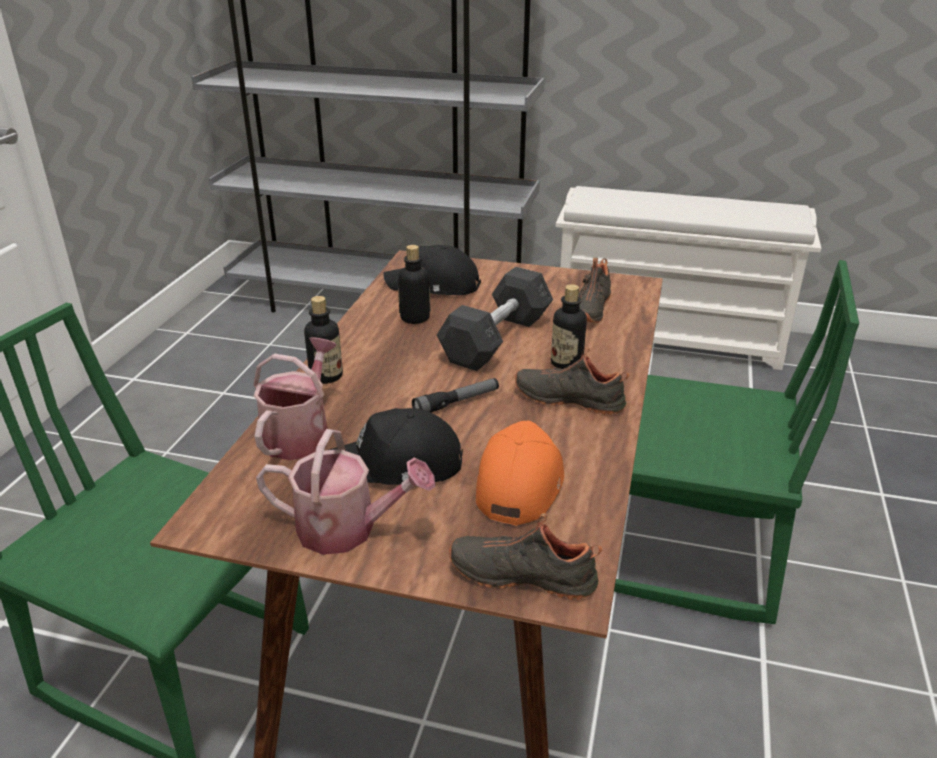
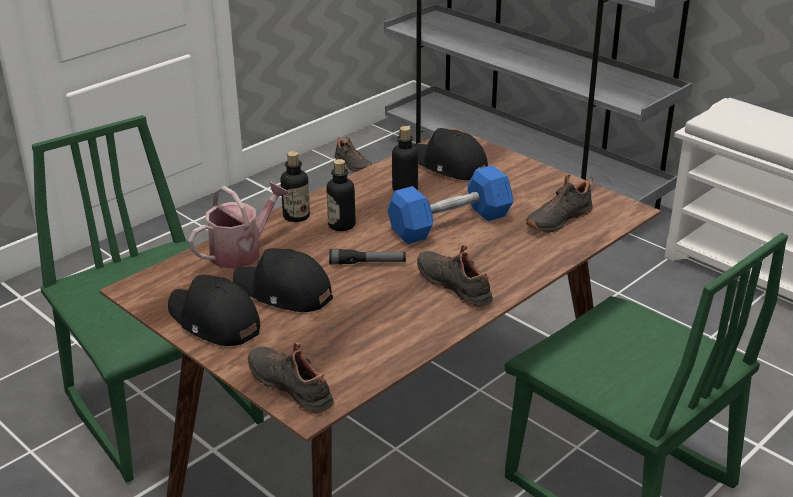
camera: 30 degrees right, 0 degrees up
watering can [256,429,436,555] -> black cap [168,275,260,346]
grey dumbbell [437,267,553,371] -> blue dumbbell [387,165,513,244]
orange cap [476,420,564,526] -> none
bottle [551,284,587,369] -> bottle moved to [326,159,356,231]
none -> black shoe [334,136,372,172]

